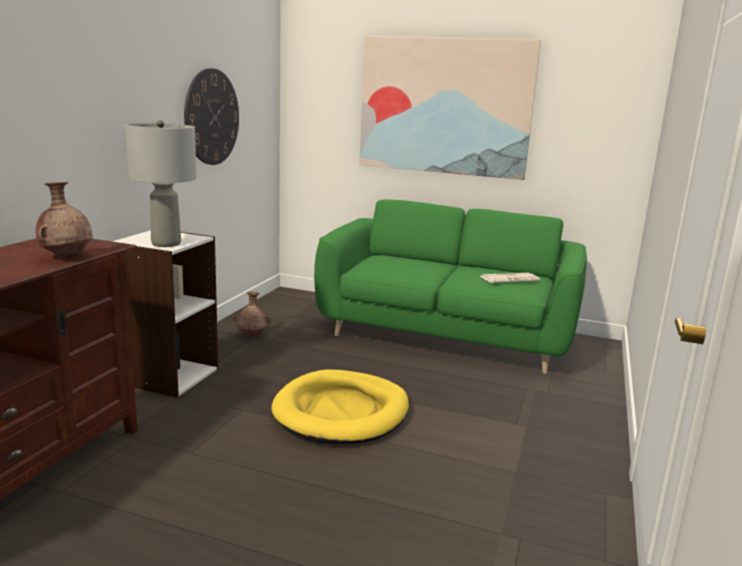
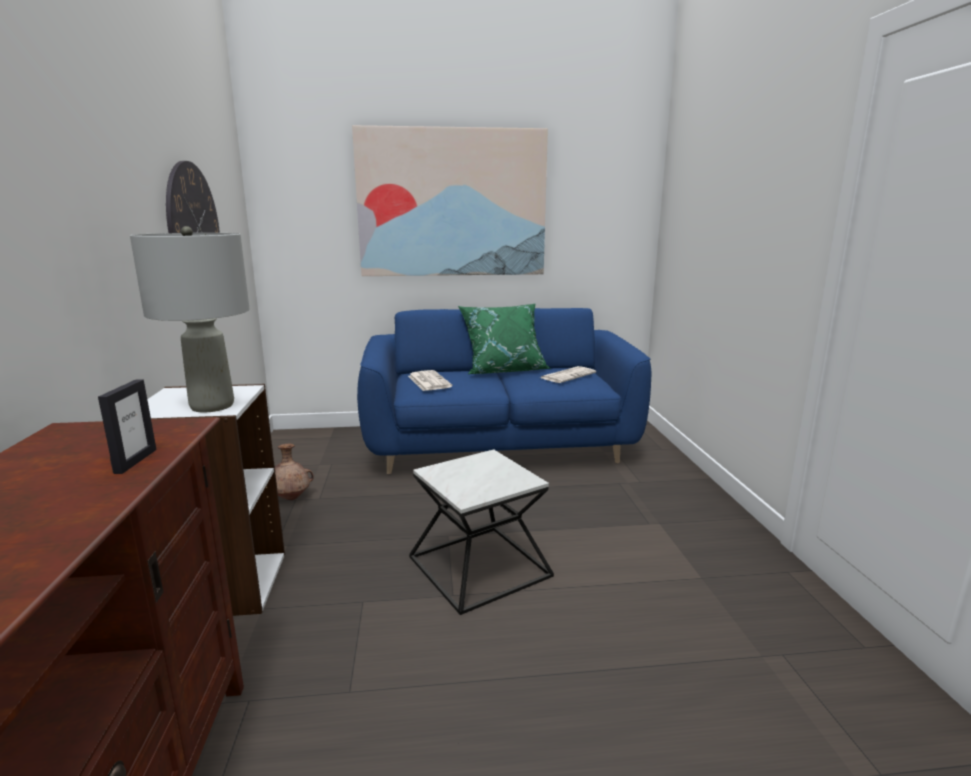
camera: 25 degrees left, 0 degrees up
brown vase [36,182,93,258] -> picture frame [98,379,157,474]
yellow dog bed [271,369,409,444] -> side table [409,449,554,615]
green sofa [314,200,587,374] -> blue sofa [357,308,651,474]
none -> newspaper [408,370,452,391]
none -> green pillow [458,304,551,374]

